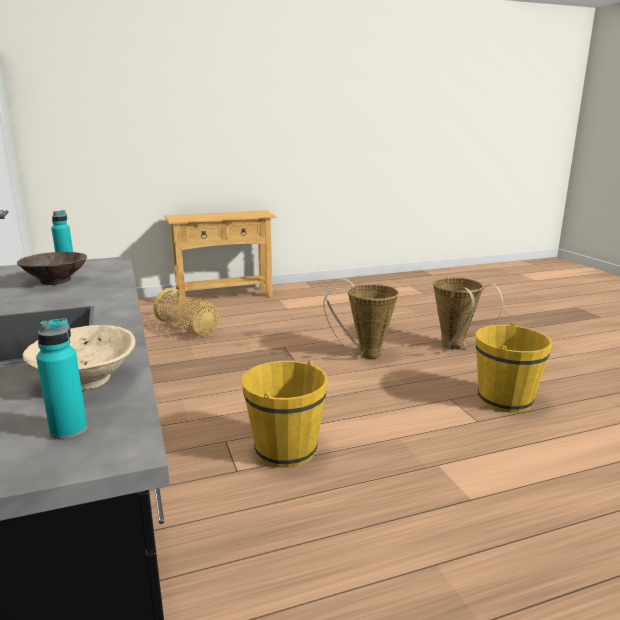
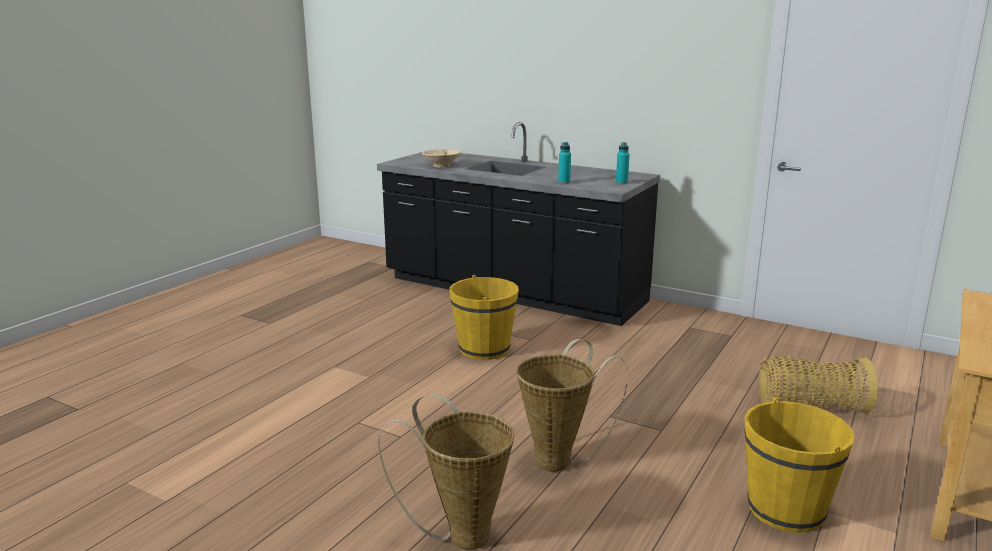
camera: 140 degrees right, 0 degrees up
brown bowl [17,252,87,285] -> none
turquoise bottle [36,318,87,440] -> turquoise bottle moved to [558,142,571,184]
yellow bucket [476,322,553,413] -> yellow bucket moved to [744,397,855,533]

